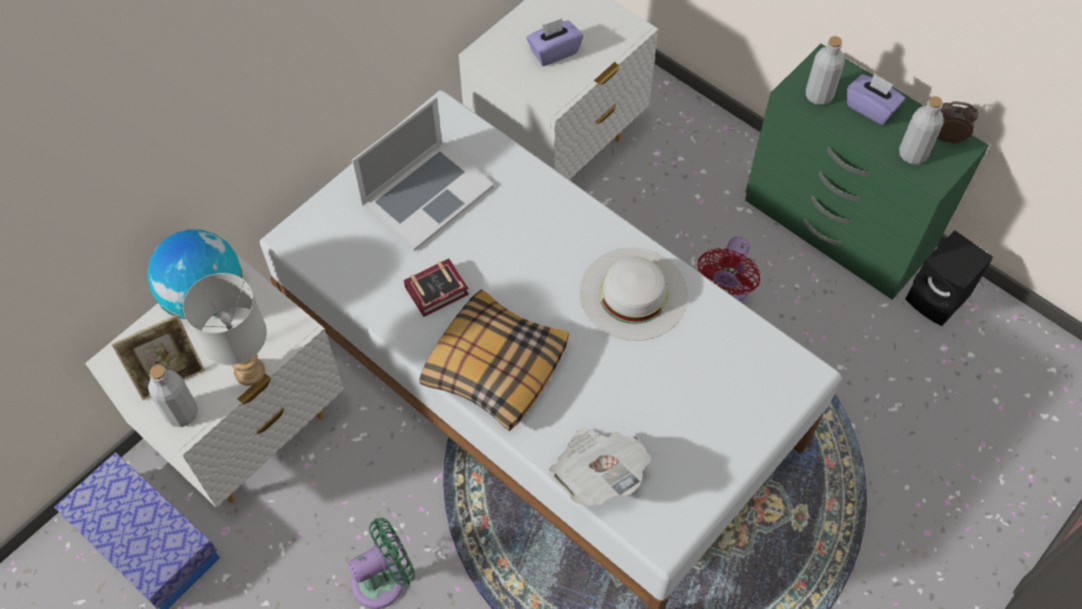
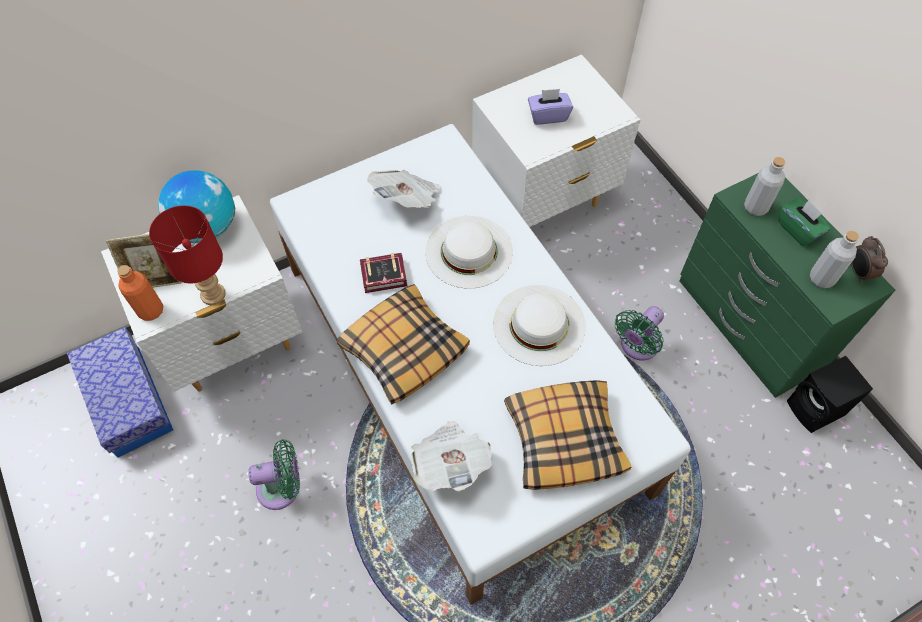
camera: 20 degrees right, 0 degrees up
grey bottle [148,365,198,427] -> orange bottle [117,265,163,321]
grey table lamp [183,273,267,386] -> red table lamp [149,205,226,305]
laptop [352,97,494,251] -> newspaper [367,170,441,208]
red fan [698,236,760,301] -> green fan [615,306,664,360]
purple tissue box [847,73,905,125] -> green tissue box [778,198,831,246]
alarm clock [936,102,978,144] -> alarm clock turned 135 degrees counterclockwise [850,236,888,282]
none -> white hat [425,216,513,289]
none -> pillow [504,380,632,490]

